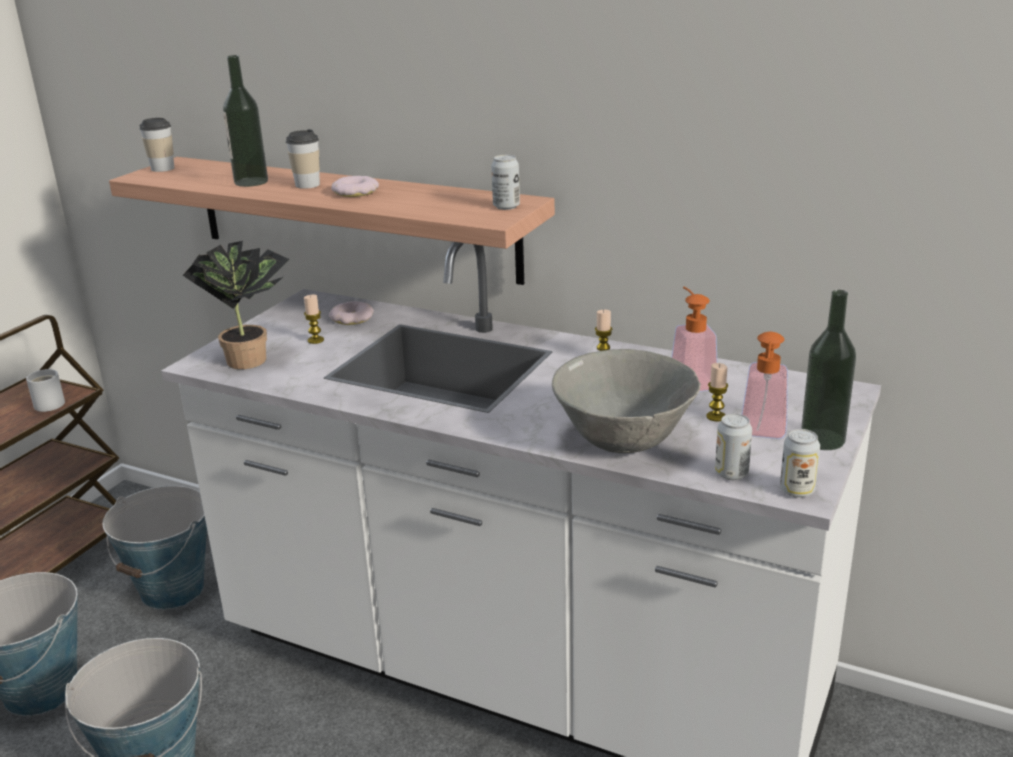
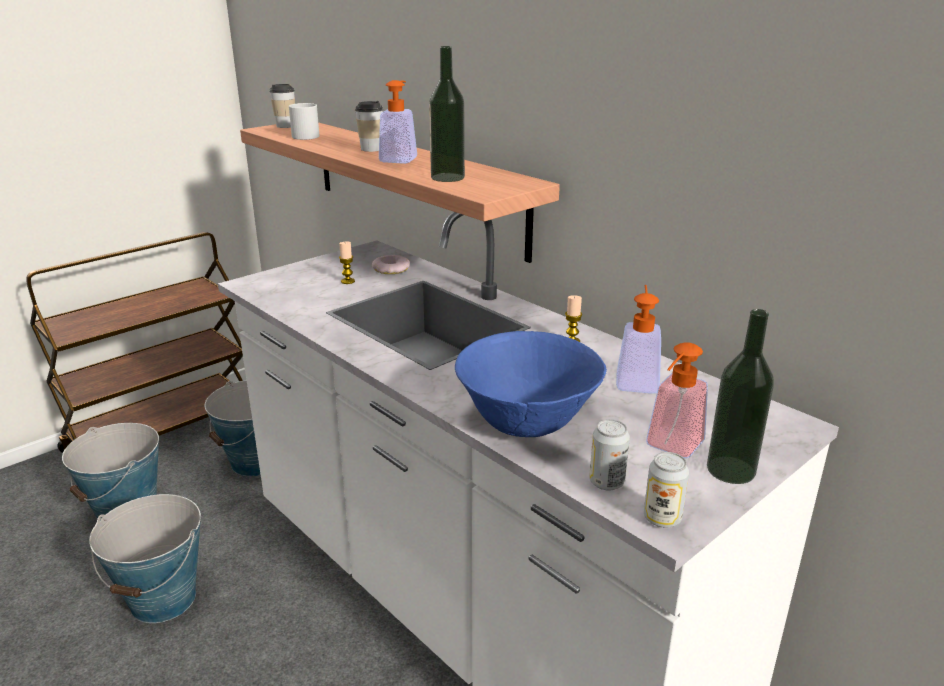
camera: 20 degrees right, 0 degrees up
white mug [26,369,65,412] -> white mug moved to [289,103,320,140]
potted plant [183,241,290,369] -> none
bottle [223,55,268,187] -> bottle moved to [429,46,465,182]
donut [331,176,379,197] -> soap dispenser [379,80,417,164]
can [491,155,520,210] -> none
grey bowl [552,349,701,453] -> blue bowl [455,331,607,437]
candle [706,363,728,421] -> none

